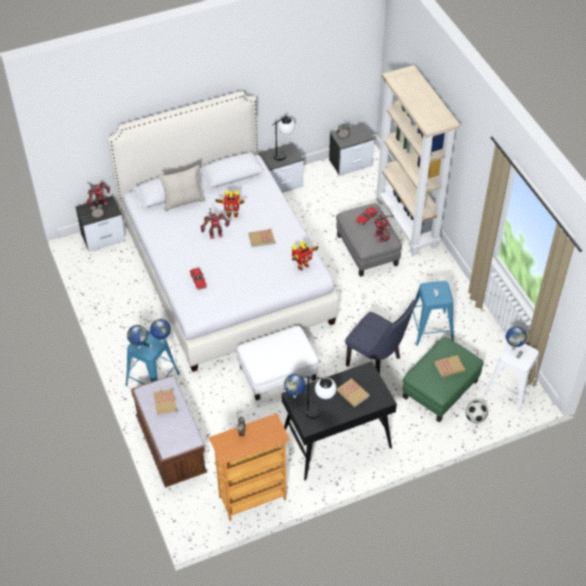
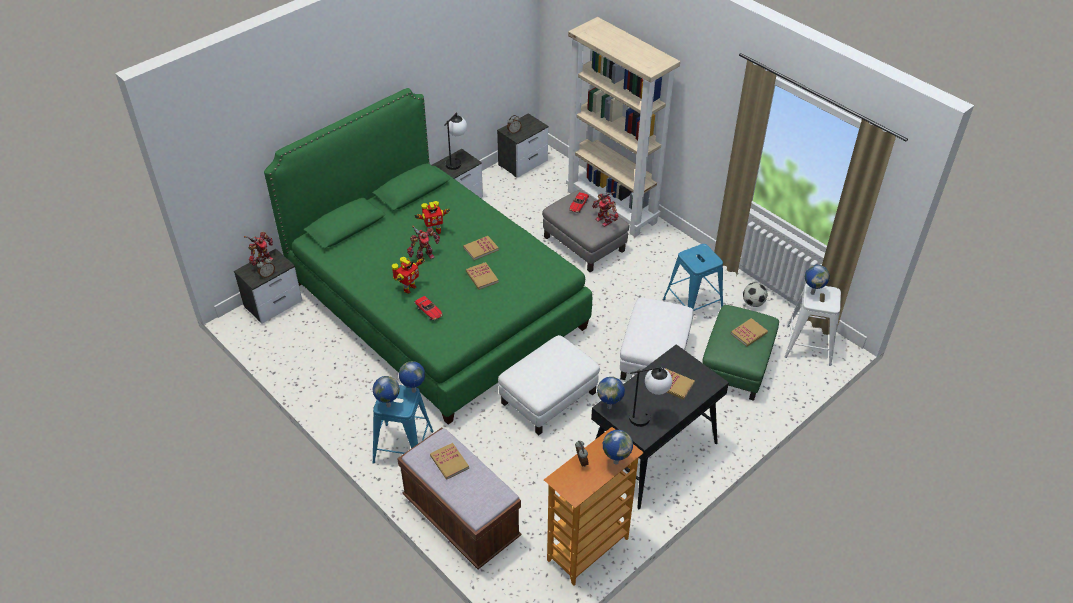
camera: 20 degrees left, 5 degrees down
white bed [107,91,339,372] -> green bed [264,88,592,425]
beige pillow [158,164,206,211] -> none
toy robot [292,241,319,271] -> toy robot moved to [392,257,425,294]
blue chair [345,300,416,374] -> white ottoman [620,298,694,380]
football [465,401,488,424] -> football moved to [743,283,767,307]
none -> book [466,262,499,290]
none -> globe [603,430,633,465]

